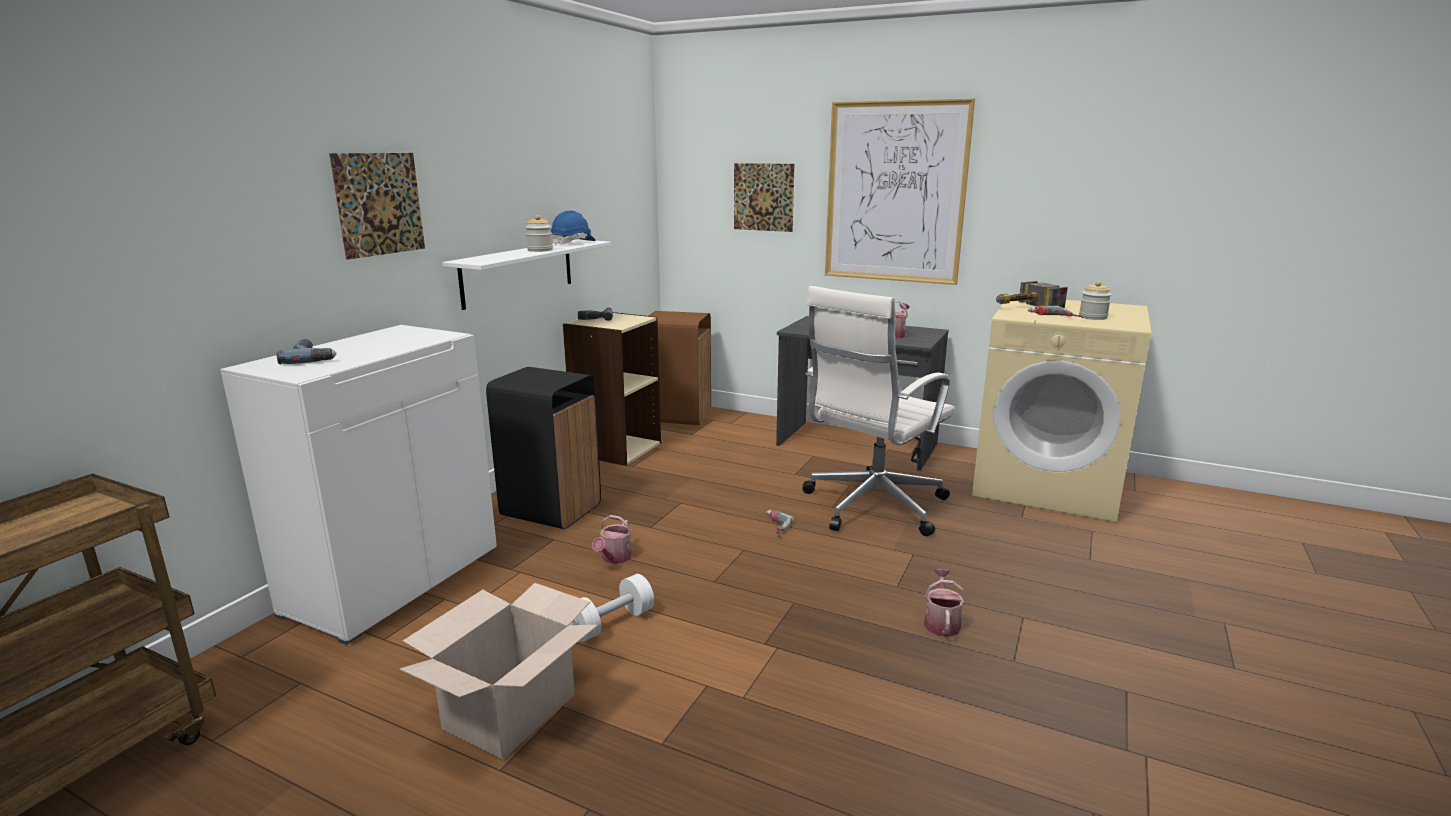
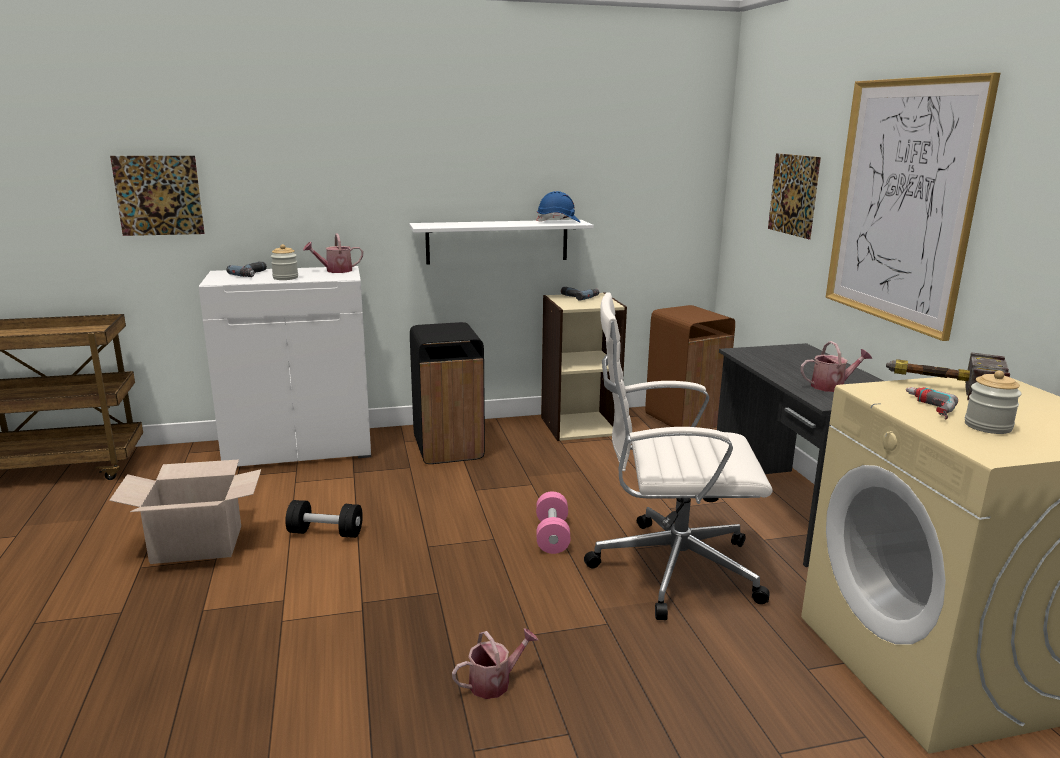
camera: 50 degrees right, 0 degrees up
picture [329,153,425,260] -> picture moved to [110,156,205,236]
jar [525,215,553,252] -> jar moved to [271,244,298,280]
white dumbbell [569,574,654,642] -> black dumbbell [285,500,363,538]
watering can [592,515,632,564] -> watering can moved to [303,234,363,273]
power drill [766,510,794,537] -> pink dumbbell [536,492,570,554]

